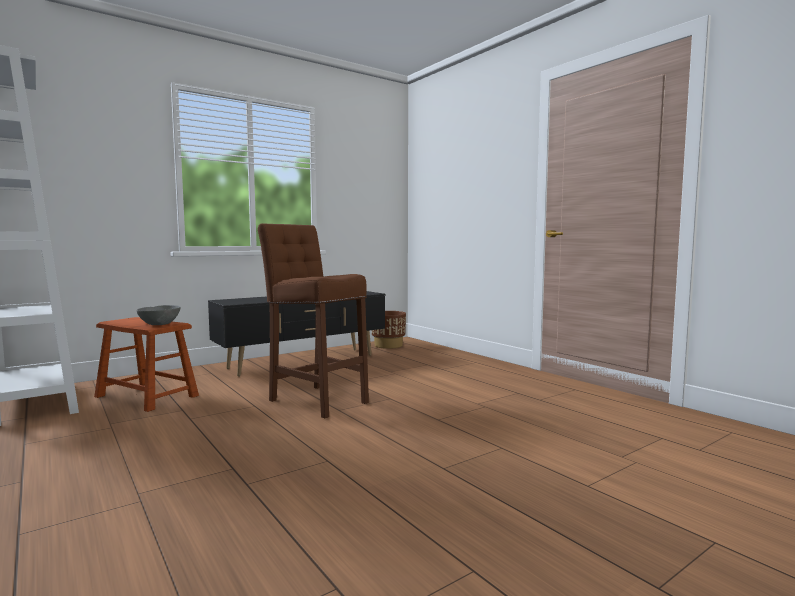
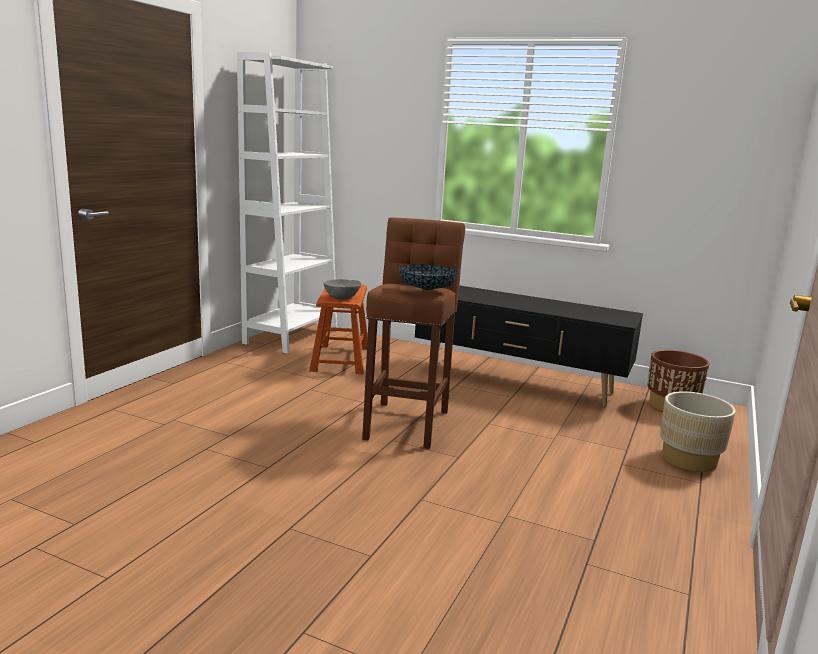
camera: 60 degrees right, 10 degrees up
none -> bowl [399,264,458,290]
none -> beige planter [660,391,736,472]

